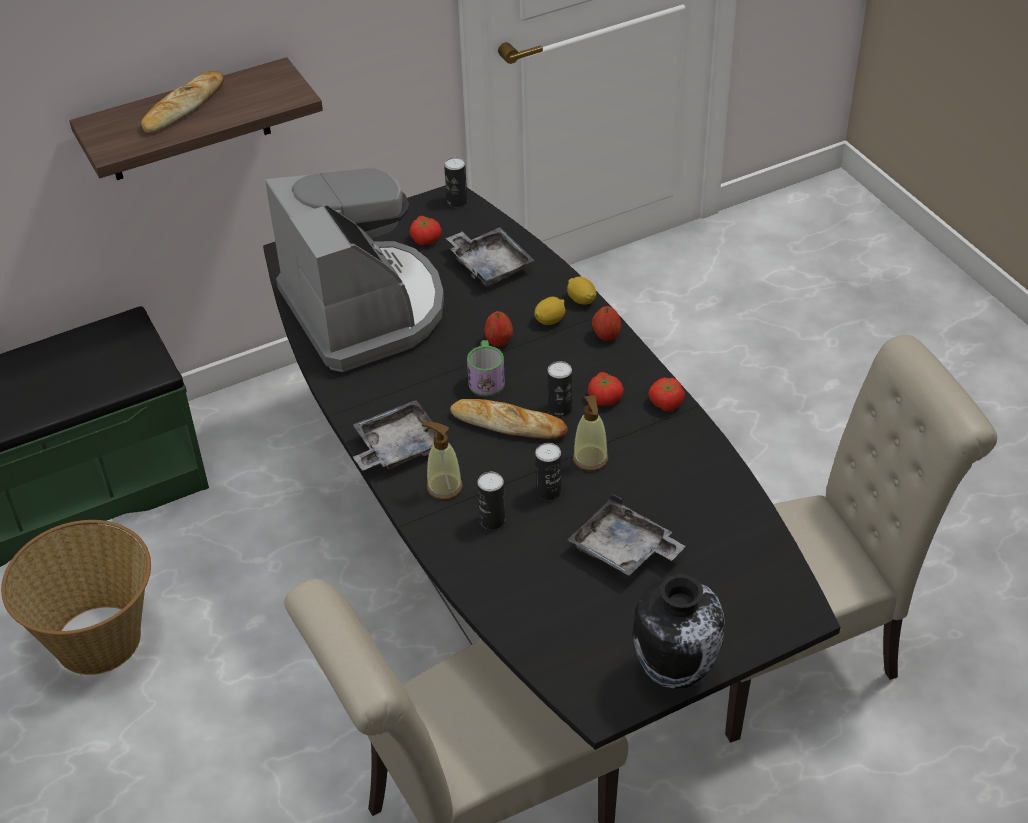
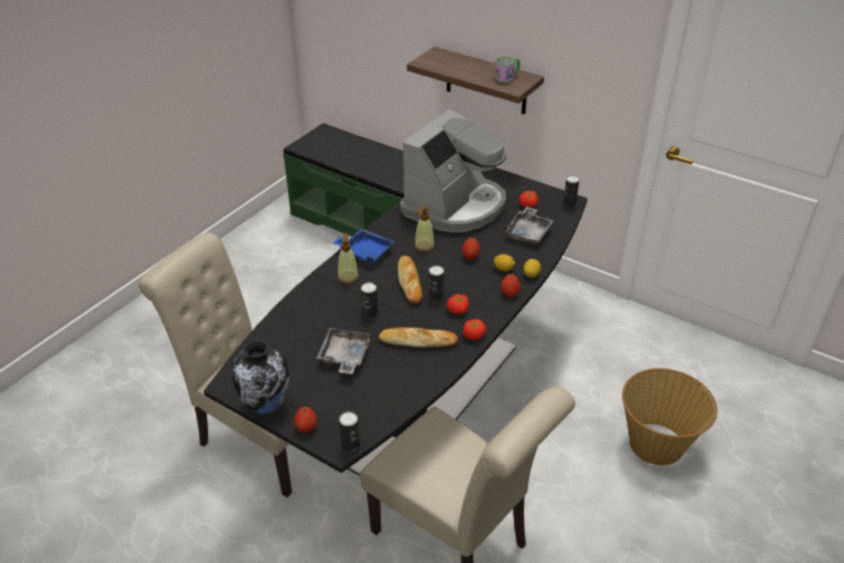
camera: 60 degrees right, 5 degrees down
basket [1,520,151,675] -> basket moved to [622,368,717,466]
bread [141,71,224,133] -> bread moved to [379,327,459,348]
grey tray [353,400,437,471] -> blue tray [333,228,395,264]
mug [467,340,505,397] -> mug moved to [494,56,520,83]
can [477,472,505,530] -> can moved to [339,412,360,453]
soap dispenser [573,395,608,471] -> soap dispenser moved to [415,206,435,252]
none -> apple [294,407,317,433]

